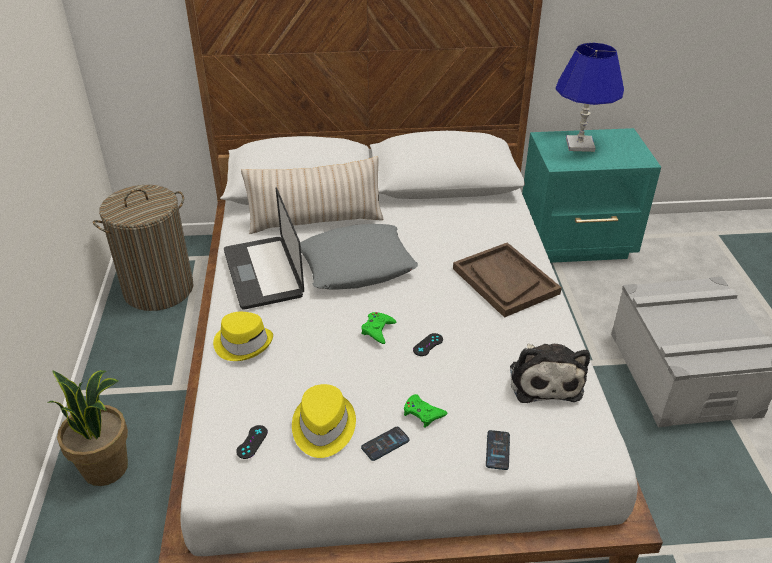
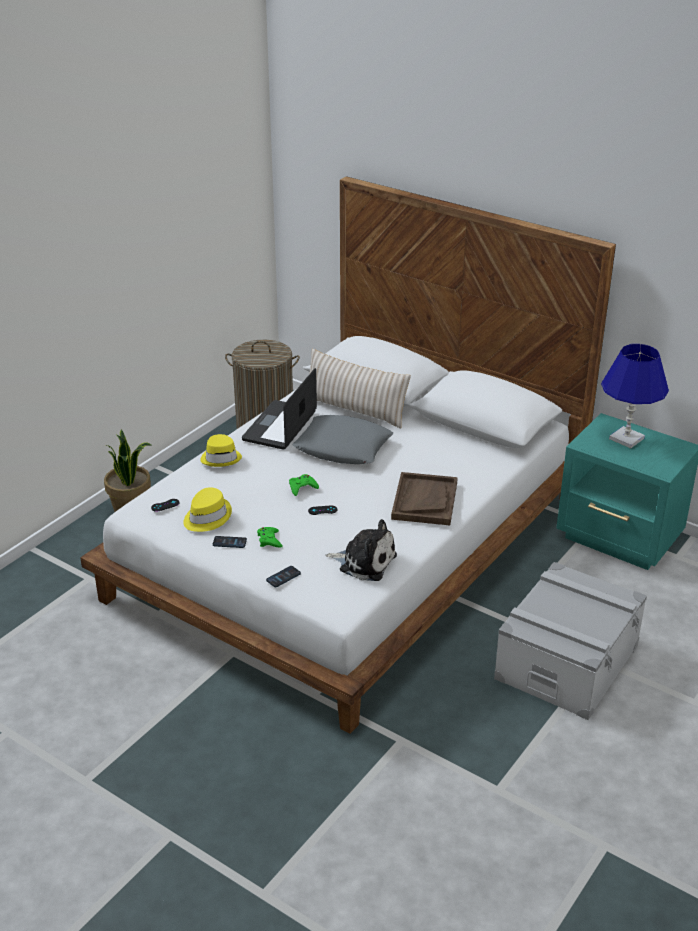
camera: 40 degrees right, 5 degrees down
plush toy [510,343,590,403] -> plush toy turned 105 degrees counterclockwise [325,519,397,581]

